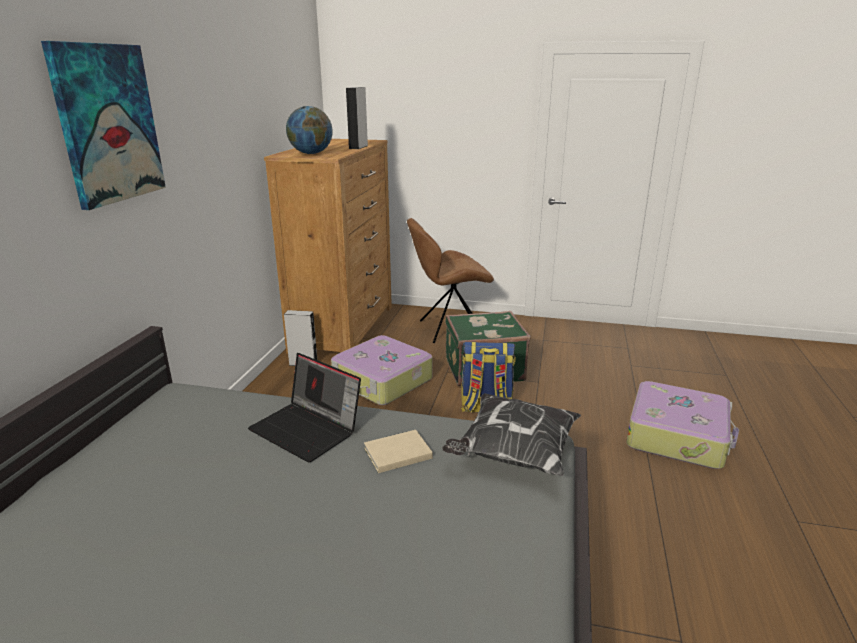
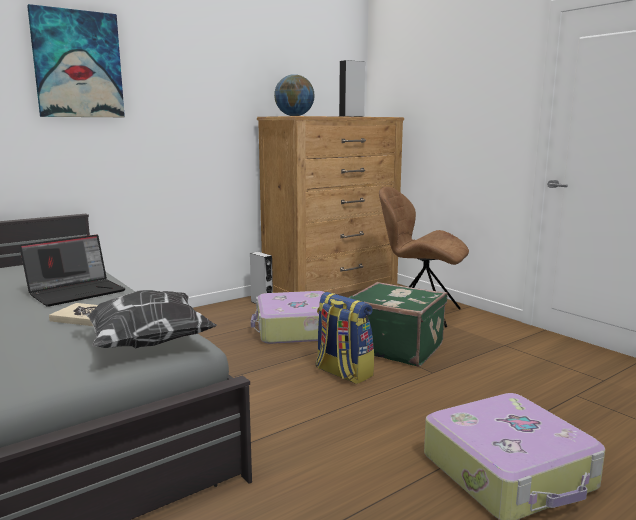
camera: 40 degrees right, 10 degrees down
laptop [248,353,361,463] -> laptop turned 120 degrees counterclockwise [19,235,126,307]

